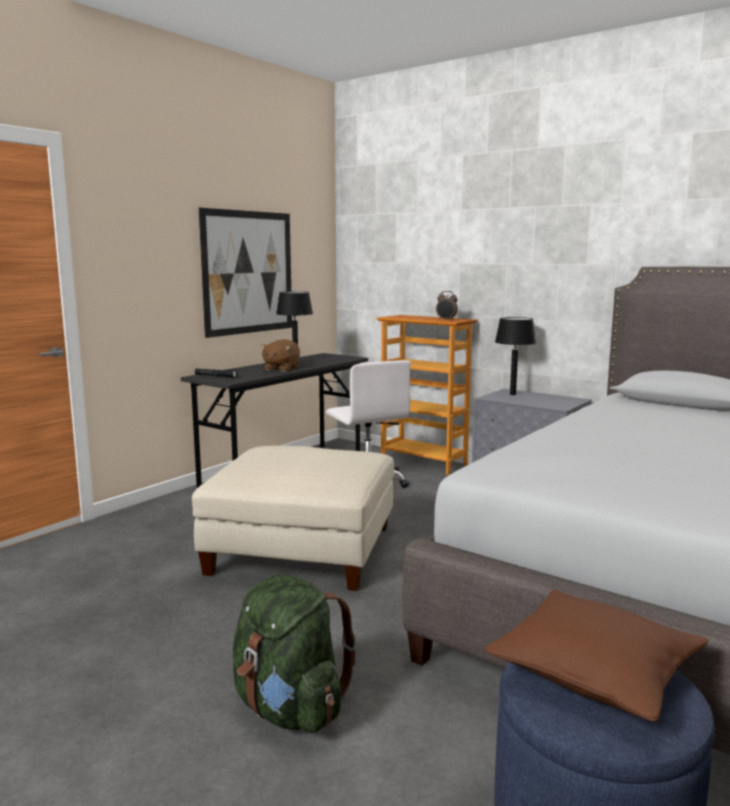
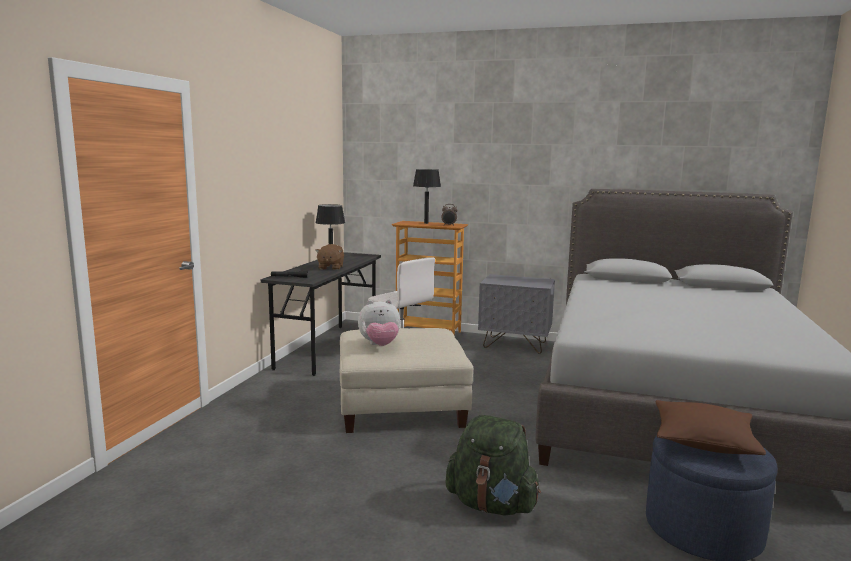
camera: 20 degrees left, 0 degrees up
picture [199,208,292,338] -> none
black table lamp [495,317,536,395] -> black table lamp moved to [413,169,441,224]
none -> plush toy [358,300,400,346]

